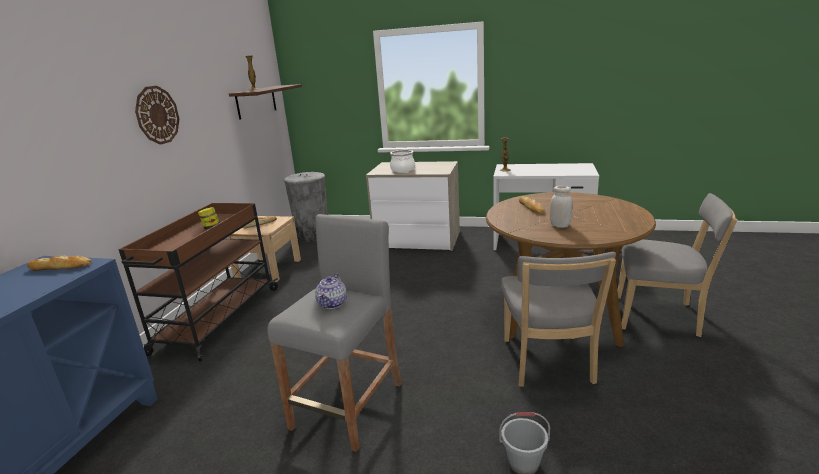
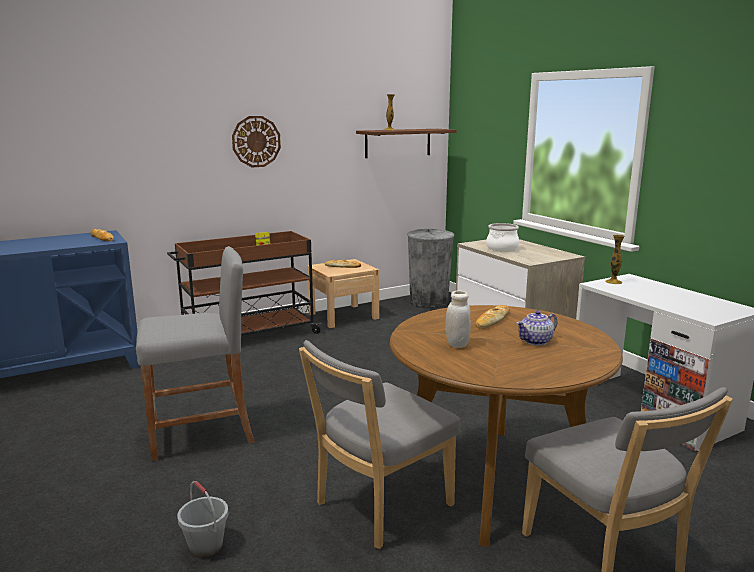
camera: 45 degrees right, 5 degrees down
teapot [315,273,347,309] -> teapot moved to [516,310,557,345]

